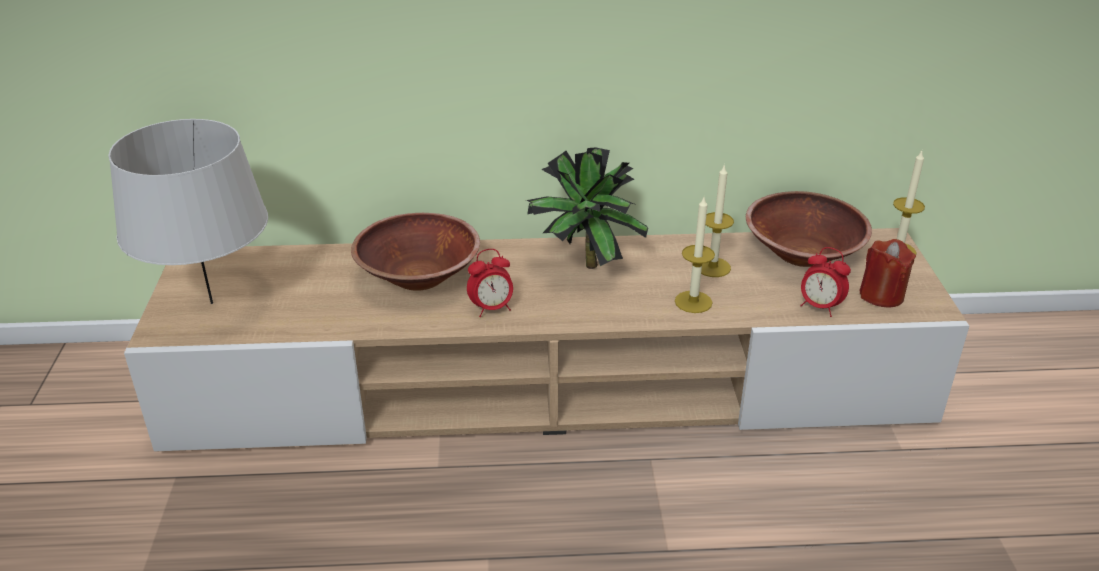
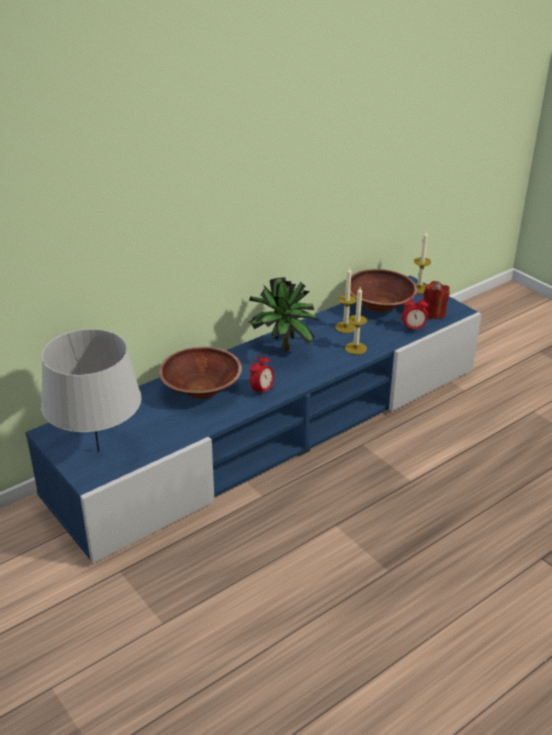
camera: 35 degrees left, 0 degrees up
beige tv stand [124,228,970,452] -> blue tv stand [25,275,482,564]

